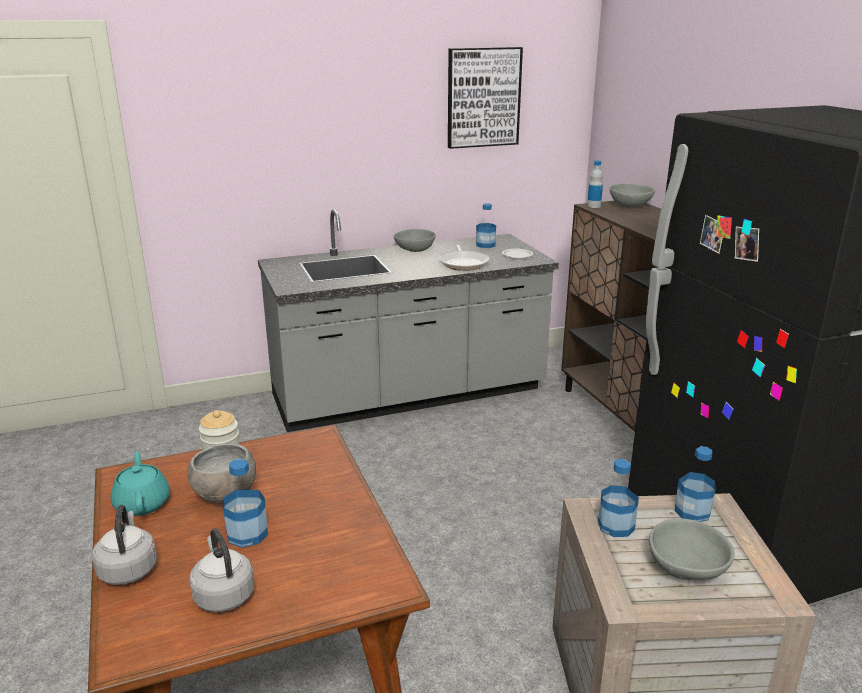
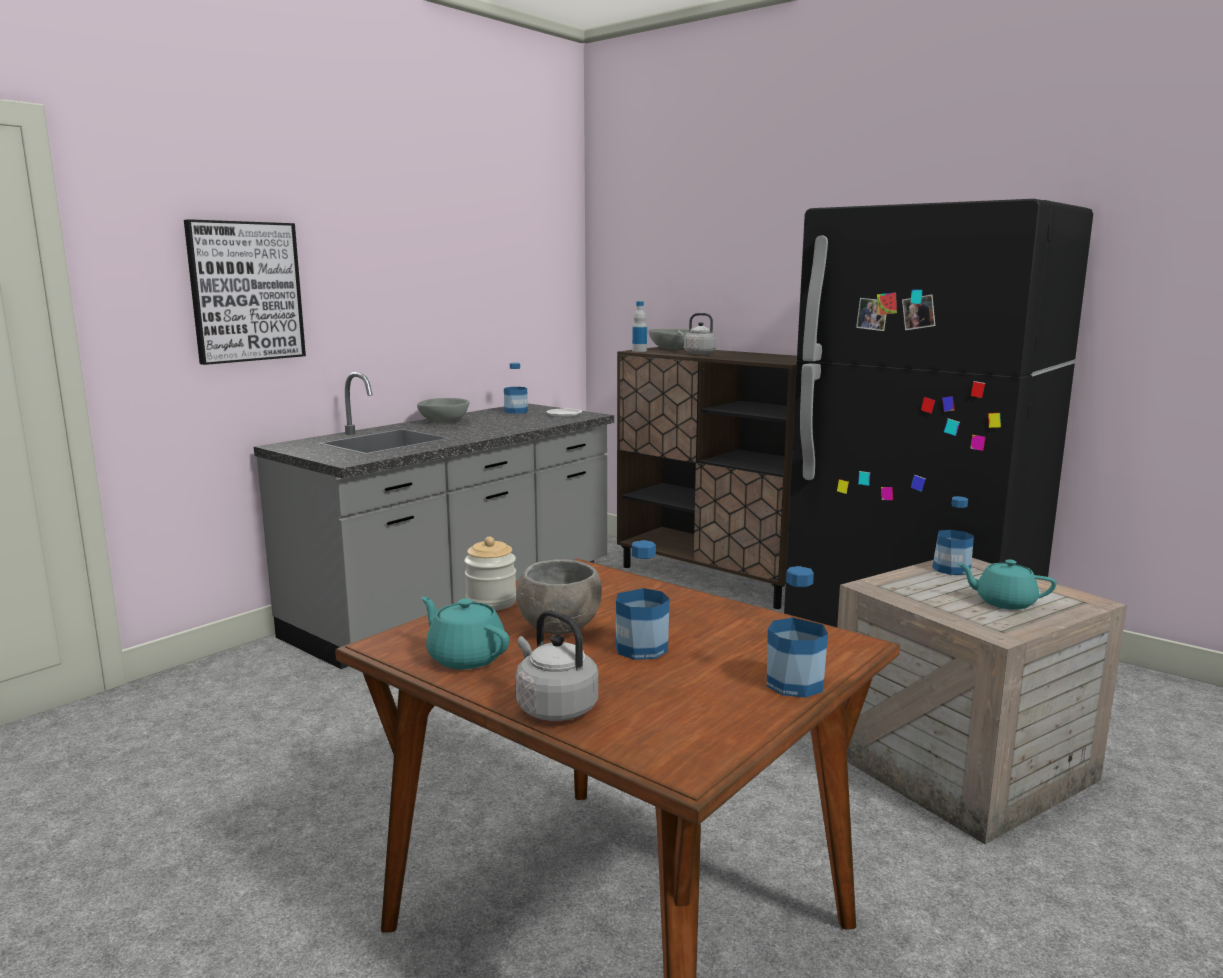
camera: 30 degrees left, 10 degrees down
grey kettle [189,528,255,612] -> grey kettle moved to [678,313,717,354]
frying pan [439,244,489,271] -> none
picture [448,47,523,149] -> picture moved to [184,219,306,365]
bottle [598,459,639,537] -> bottle moved to [767,566,828,698]
grey bowl [649,518,735,580] -> turquoise teapot [958,559,1056,610]

